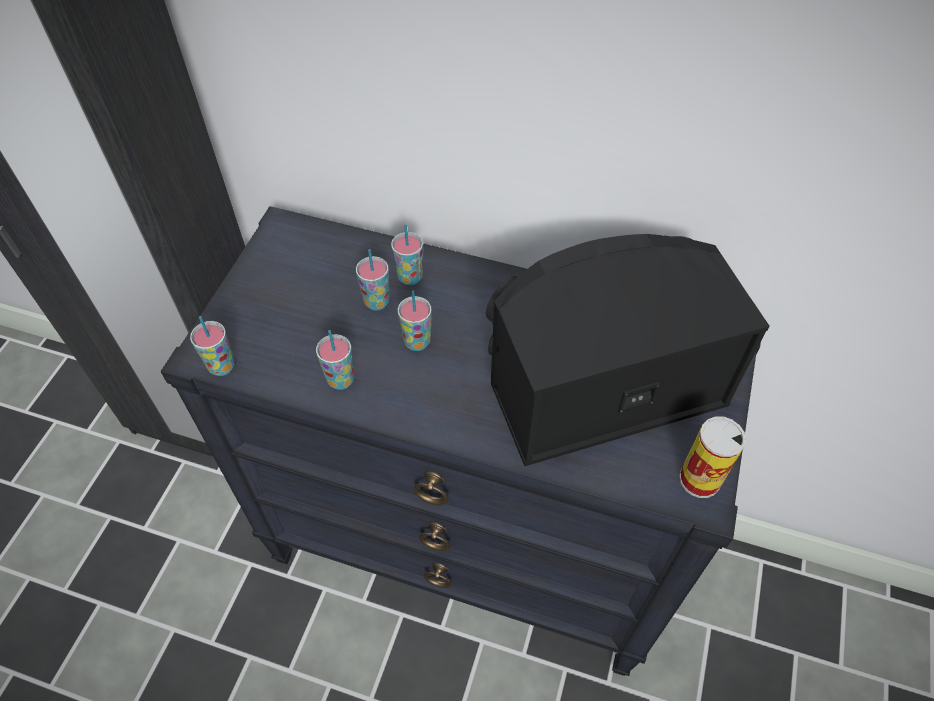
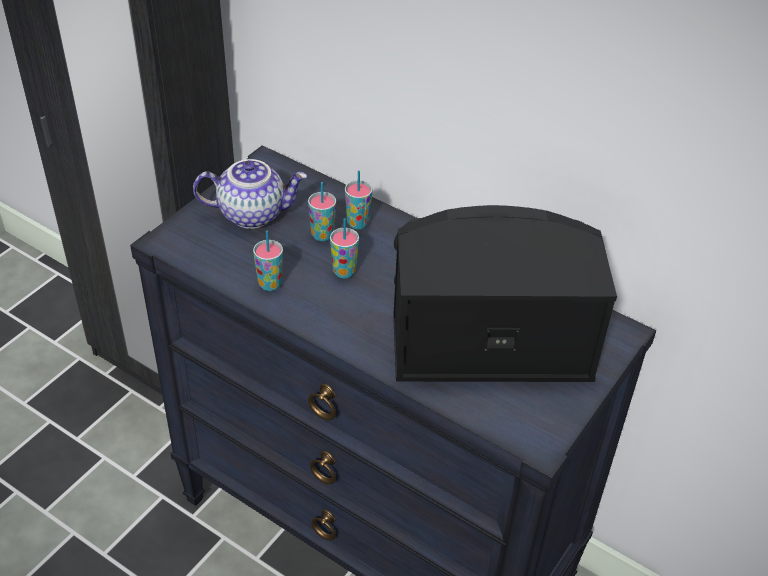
camera: 15 degrees right, 10 degrees down
cup [190,316,235,376] -> none
can [679,416,746,498] -> none
none -> teapot [193,159,307,229]

